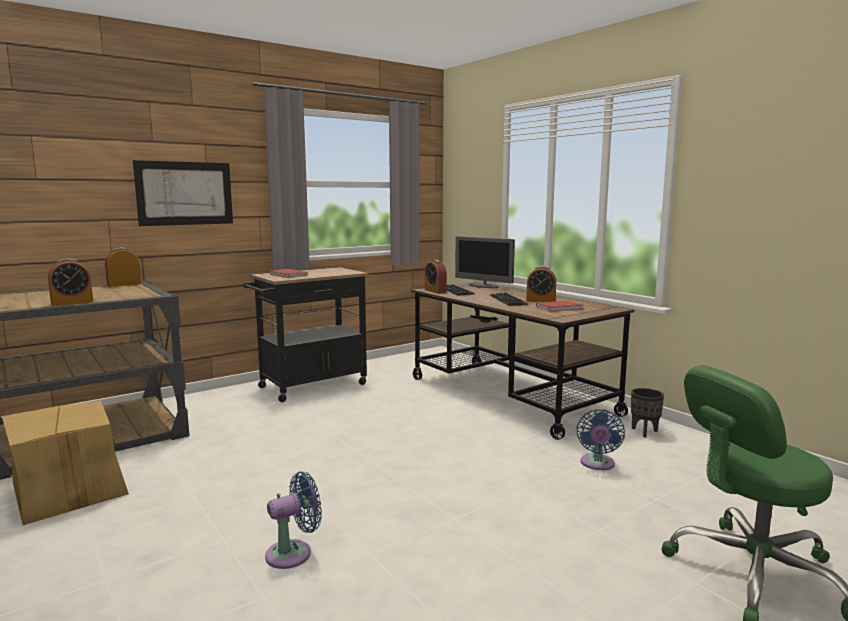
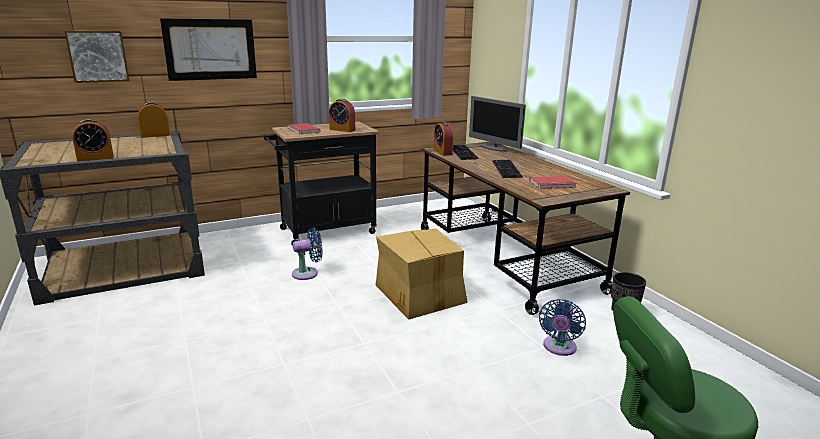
camera: 10 degrees right, 10 degrees up
cardboard box [2,401,129,525] -> cardboard box moved to [376,229,468,320]
blue fan [265,471,322,569] -> blue fan moved to [292,228,322,280]
alarm clock [526,266,556,302] -> alarm clock moved to [329,99,355,132]
none -> picture [64,31,130,83]

